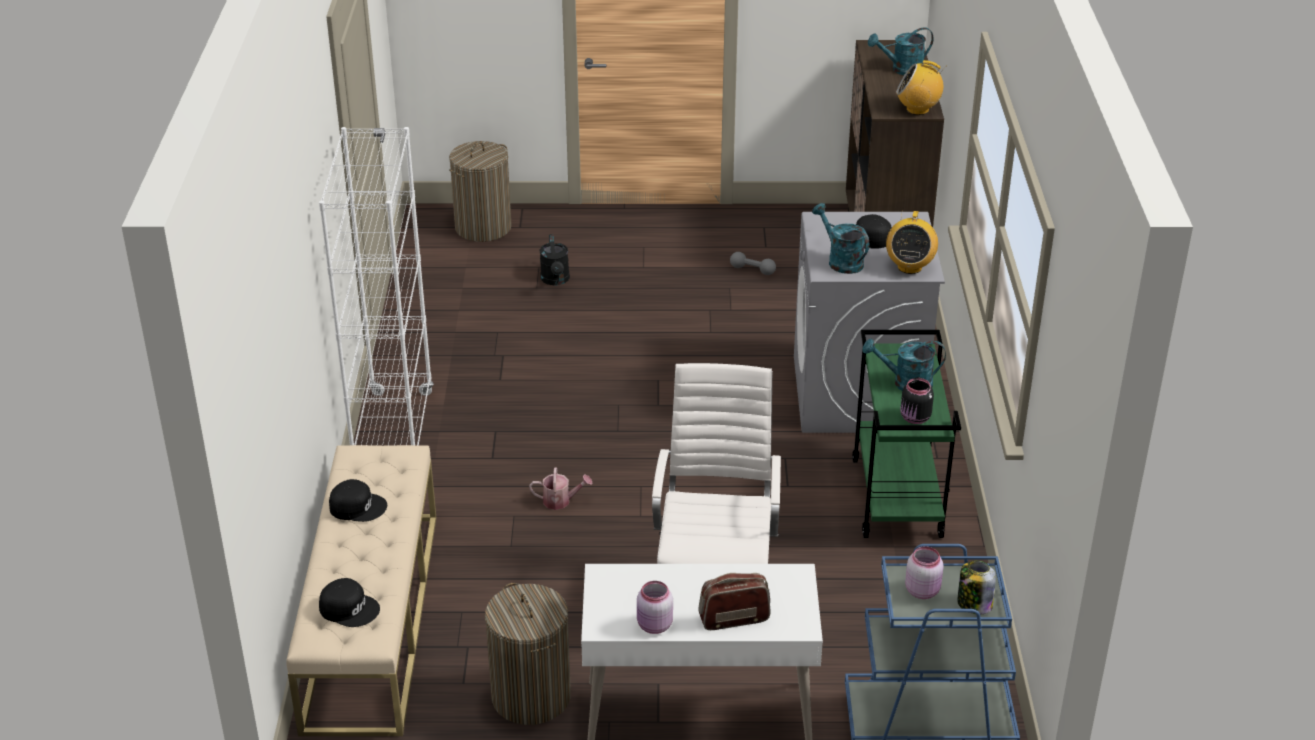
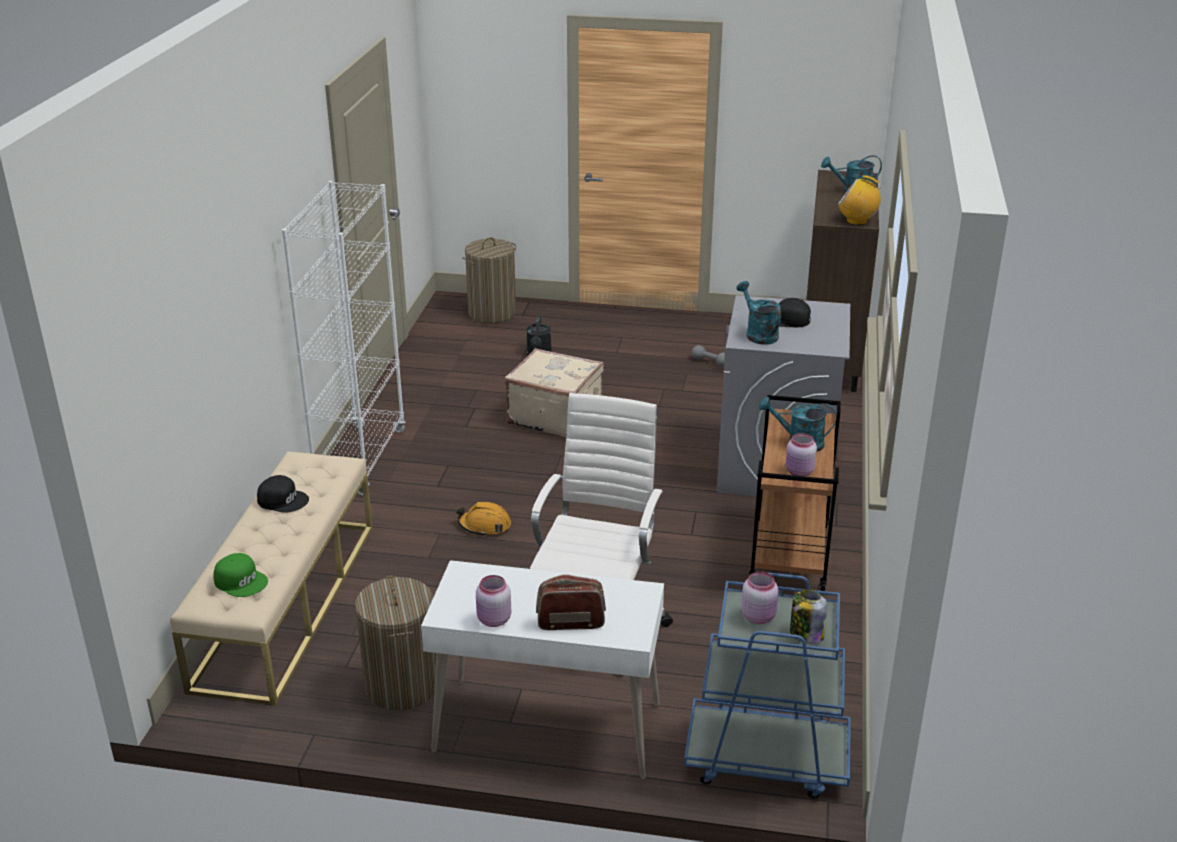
camera: 10 degrees right, 5 degrees down
black cap [319,578,380,627] -> green cap [213,553,268,597]
watering can [529,467,592,510] -> orange hard hat [456,502,511,537]
green cart [852,330,961,538] -> brown cart [749,395,841,591]
radio [886,211,938,274] -> none
black jar [900,378,934,424] -> pink jar [786,433,817,477]
none -> beige suitcase [505,348,604,437]

